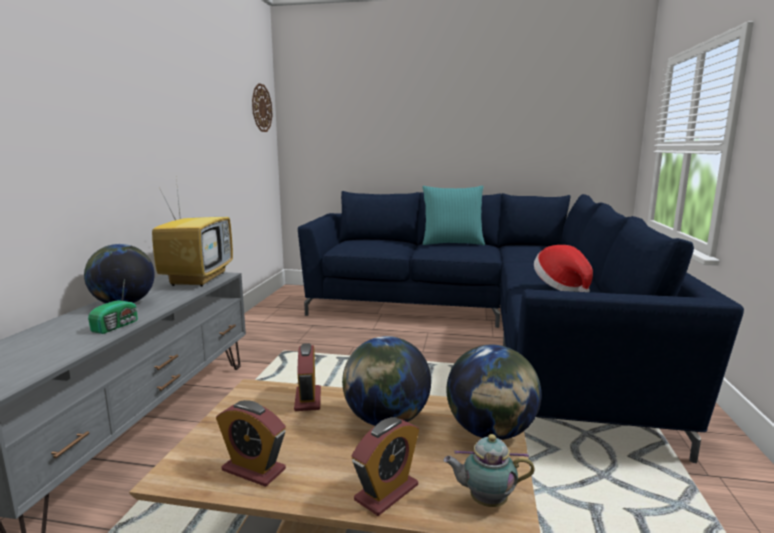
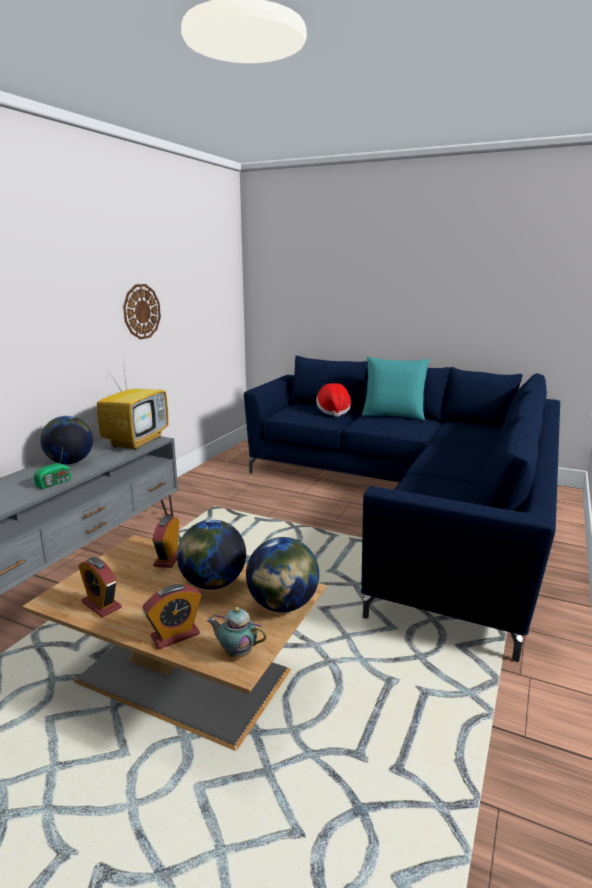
camera: 15 degrees right, 5 degrees up
wall clock [252,83,273,132] -> wall clock moved to [123,284,161,339]
hat [534,245,593,292] -> hat moved to [316,383,351,417]

